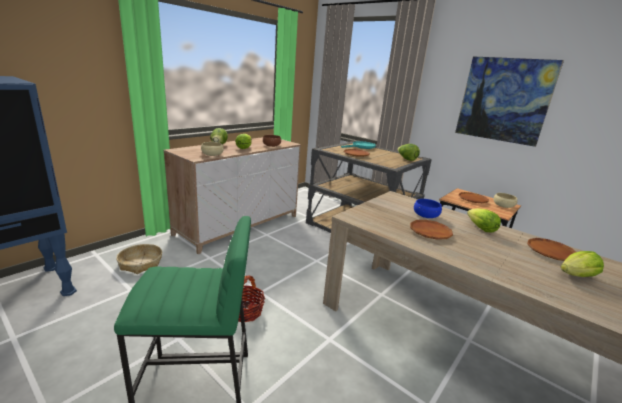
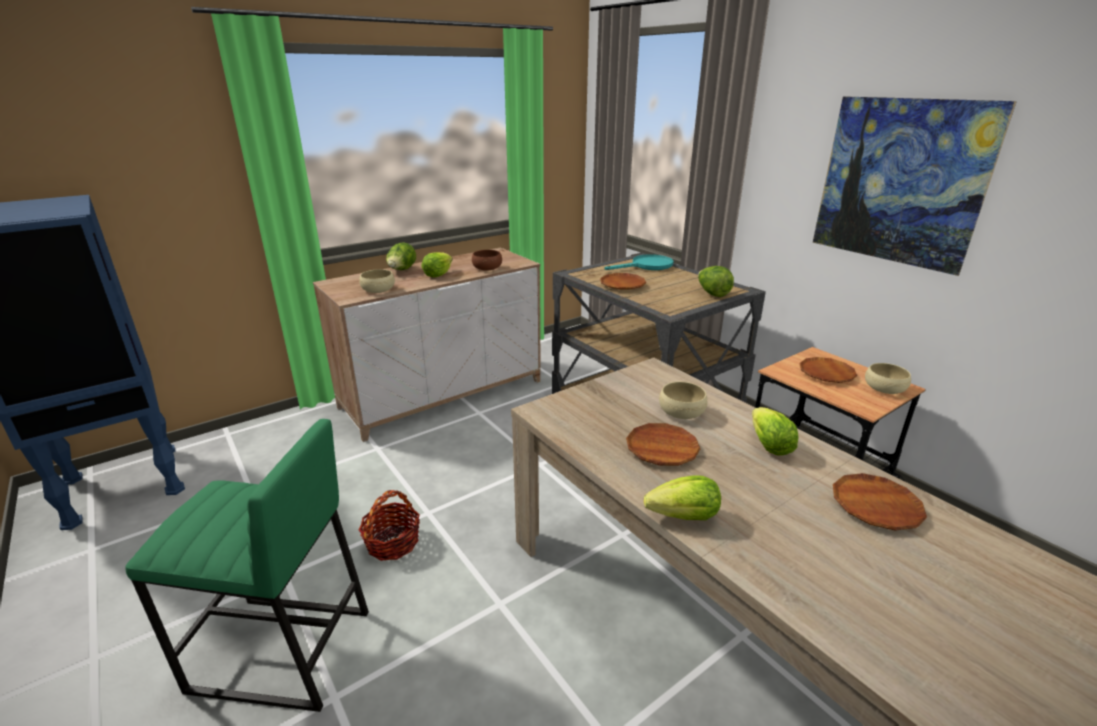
camera: 15 degrees right, 5 degrees up
basket [116,244,162,274] -> none
blue bowl [414,199,442,218] -> beige bowl [659,382,708,419]
lettuce [561,251,604,277] -> lettuce moved to [644,475,721,520]

